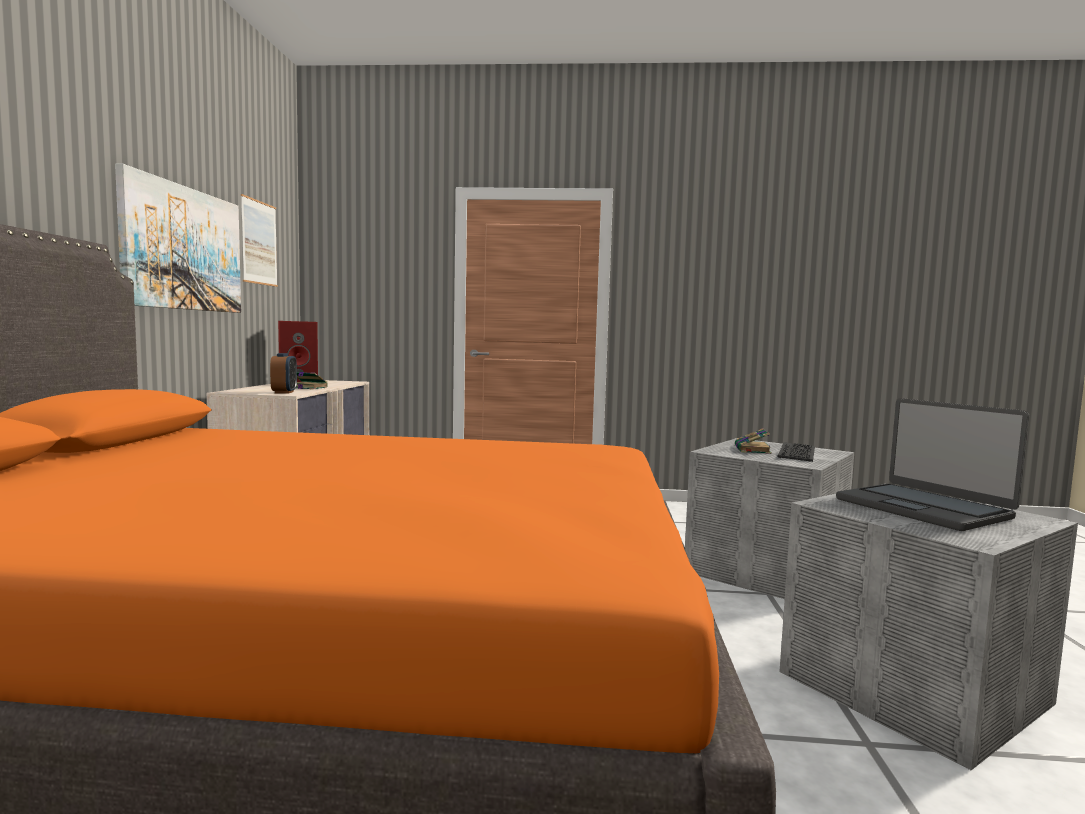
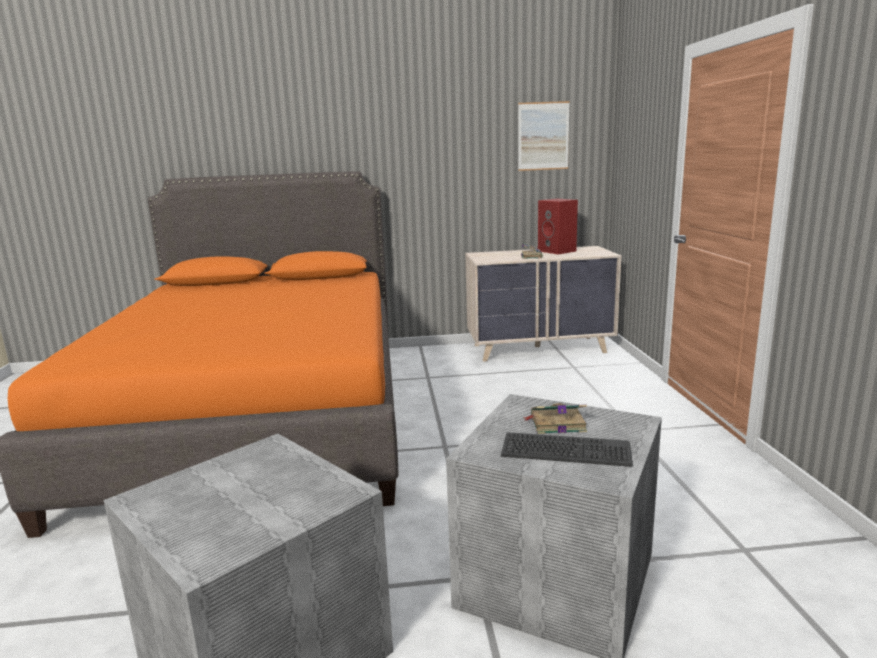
camera: 80 degrees right, 10 degrees up
picture [115,163,241,313] -> none
alarm clock [270,353,297,394] -> none
laptop [836,398,1029,531] -> none

